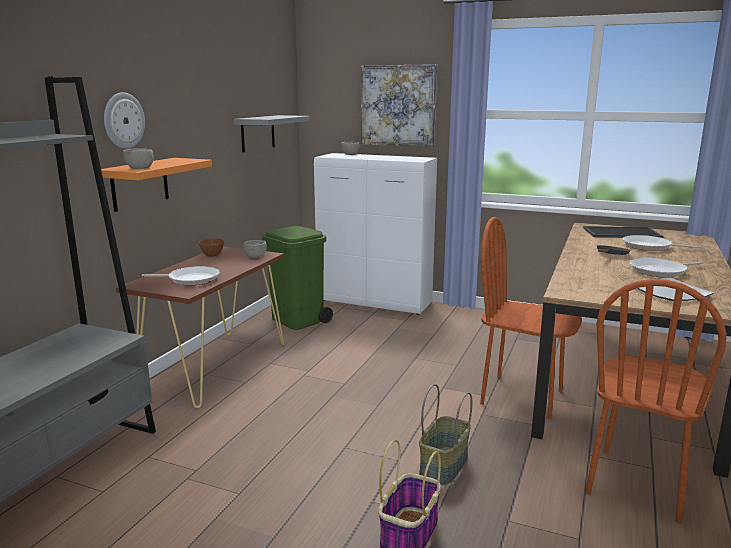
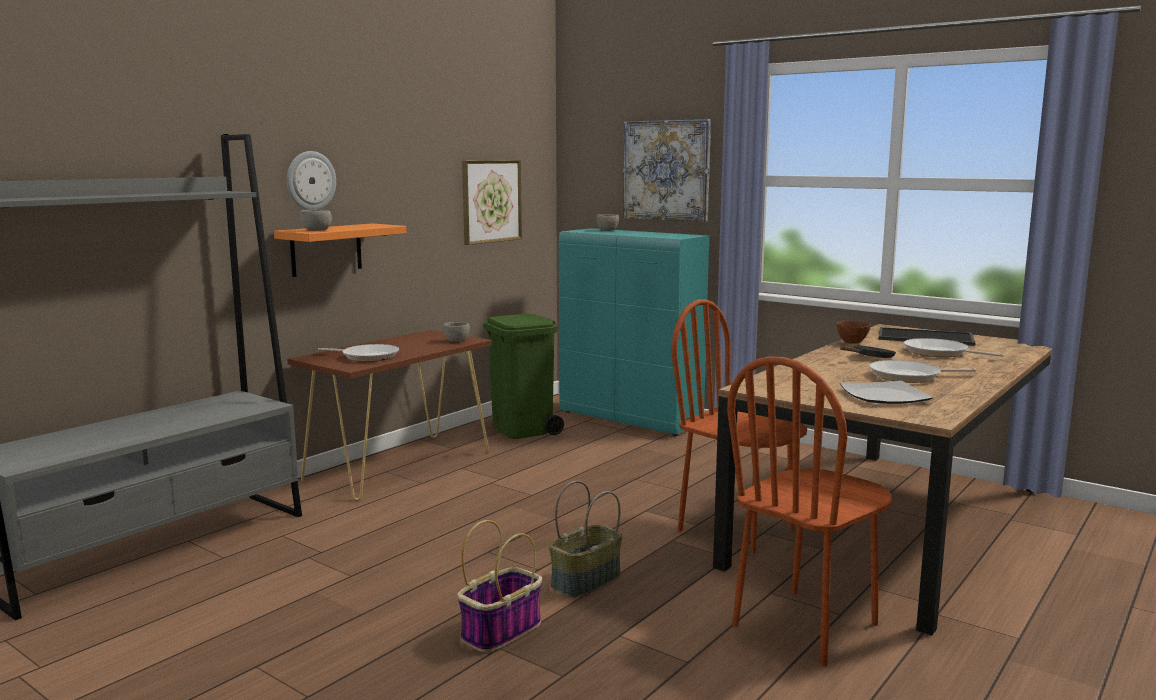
camera: 15 degrees right, 5 degrees down
brown bowl [199,238,224,257] -> brown bowl moved to [837,320,871,344]
grey shelf [233,115,310,152] -> picture [462,160,522,245]
white cabinet [314,153,437,315] -> turquoise cabinet [559,228,709,436]

